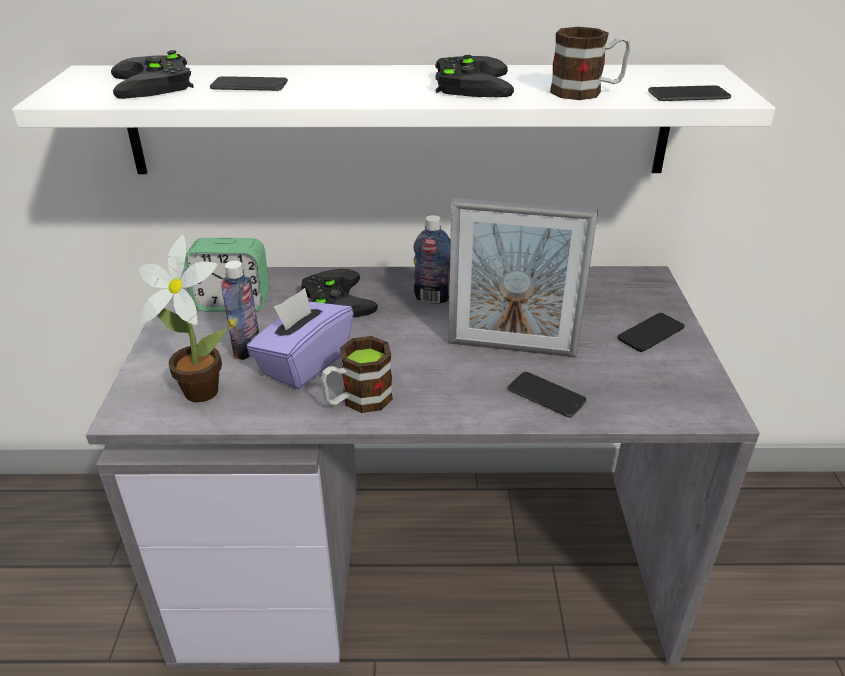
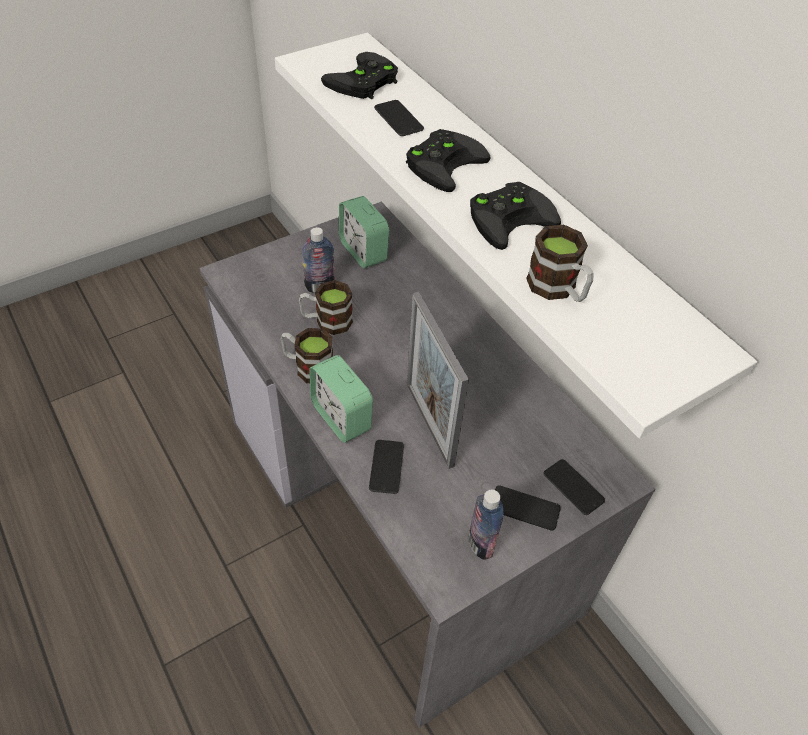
camera: 55 degrees right, 15 degrees up
potted plant [139,235,227,402] -> none
purple tissue box [247,288,354,389] -> mug [298,280,353,335]
black game controller [301,269,378,317] -> black game controller moved to [406,129,491,192]
bottle [413,215,451,304] -> bottle moved to [468,490,504,560]
phone [648,85,731,101] -> phone moved to [544,459,605,515]
none -> alarm clock [309,355,373,443]

